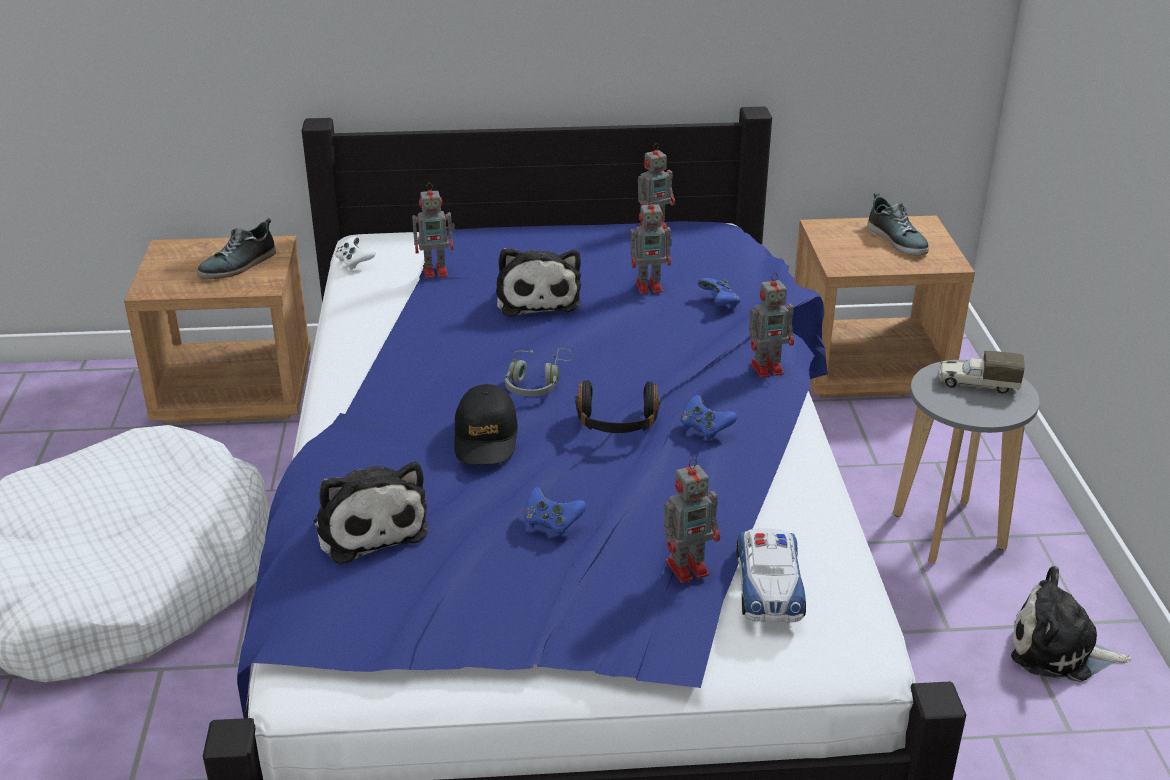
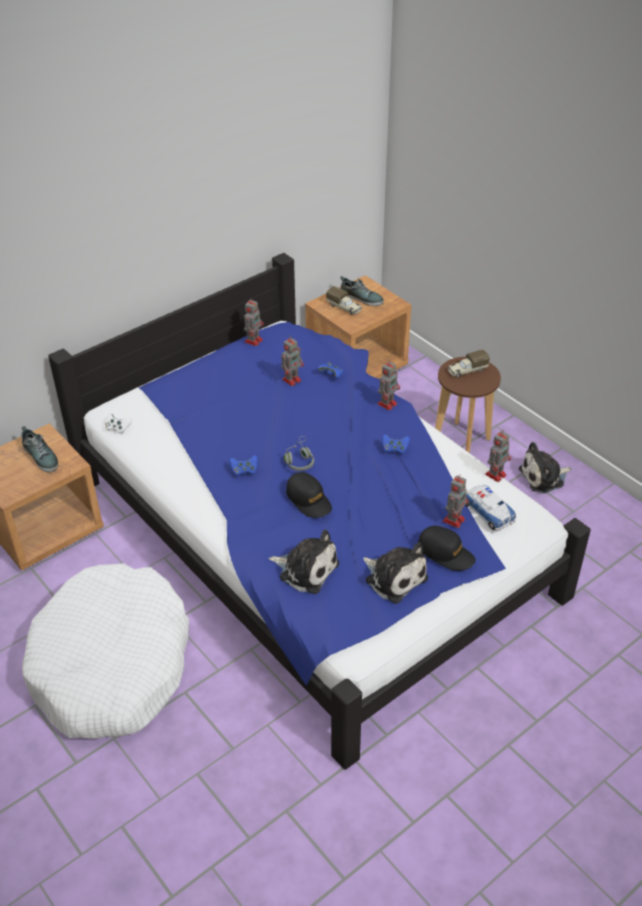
camera: 35 degrees left, 10 degrees up
shoe [197,218,276,279] -> shoe turned 45 degrees counterclockwise [22,426,59,472]
toy robot [412,183,455,278] -> toy robot moved to [485,430,511,482]
plush toy [496,248,581,317] -> plush toy moved to [363,542,428,604]
blue game controller [524,487,586,536] -> blue game controller moved to [229,455,258,476]
black headphones [575,380,660,433] -> none
grey stool [893,360,1040,564] -> brown stool [435,357,501,453]
none -> toy truck [326,286,362,315]
none -> black cap [418,526,476,571]

